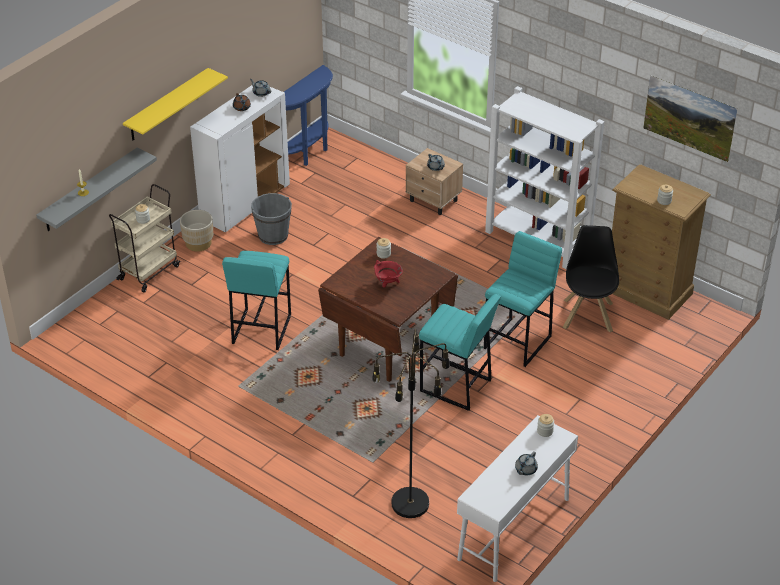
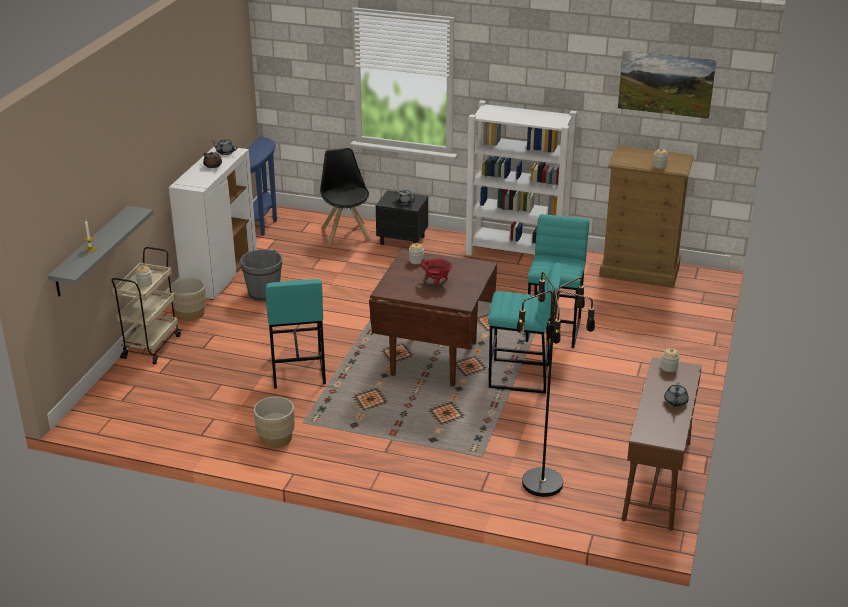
camera: 20 degrees left, 10 degrees down
yellow shelf [123,68,228,140] -> none
beige nightstand [406,148,463,215] -> black nightstand [376,190,428,245]
white console table [457,415,578,582] -> brown console table [622,357,702,531]
black chair [563,225,619,333] -> black chair moved to [320,148,371,246]
none -> beige planter [254,396,295,448]

